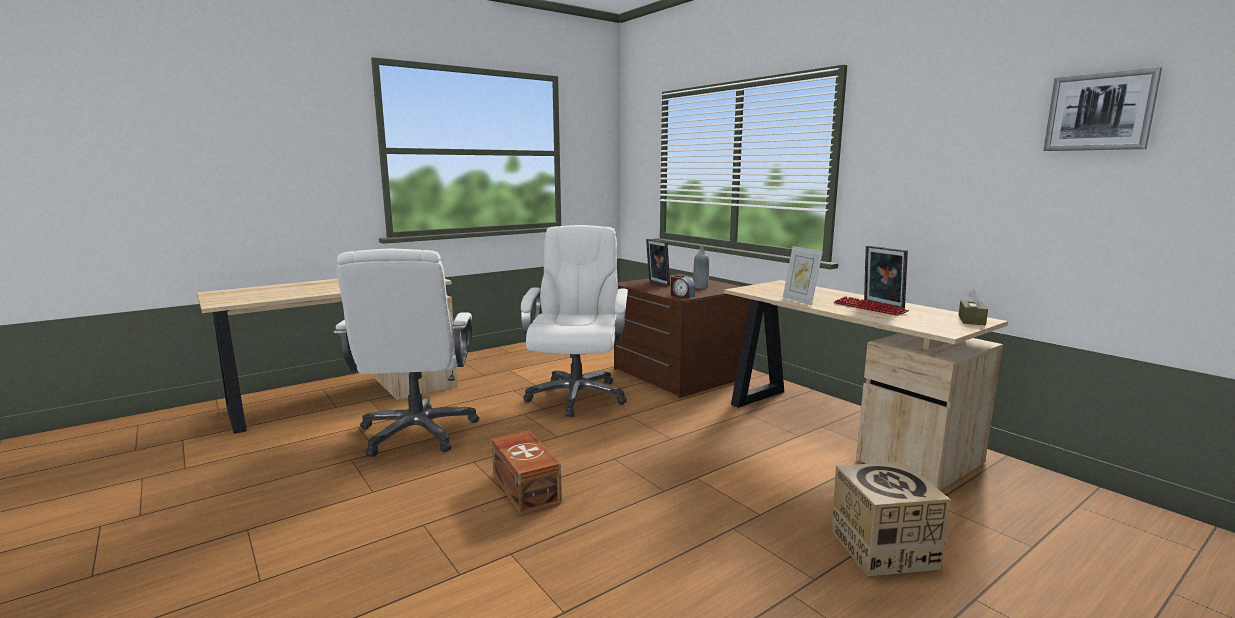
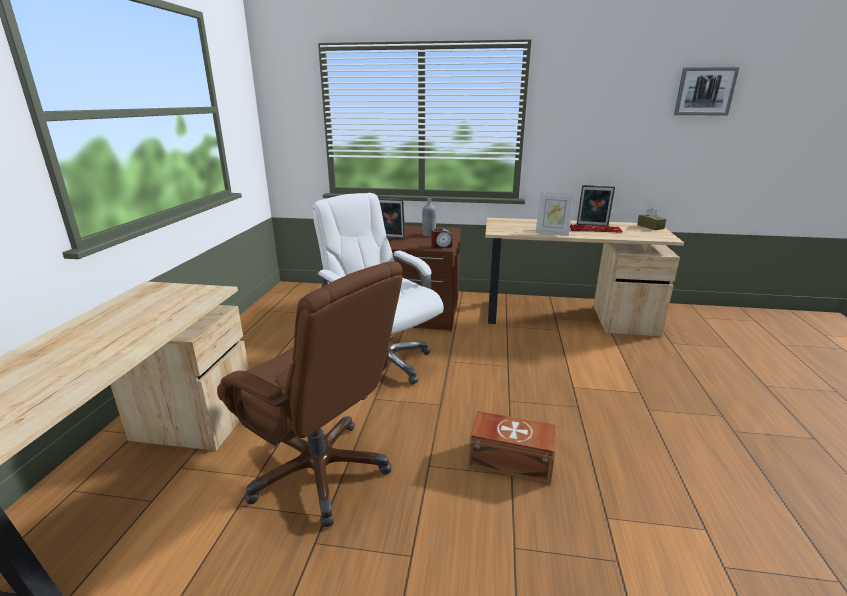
camera: 45 degrees left, 10 degrees up
white office chair [334,249,479,457] -> brown office chair [217,261,403,527]
cardboard box [832,461,951,576] -> none

